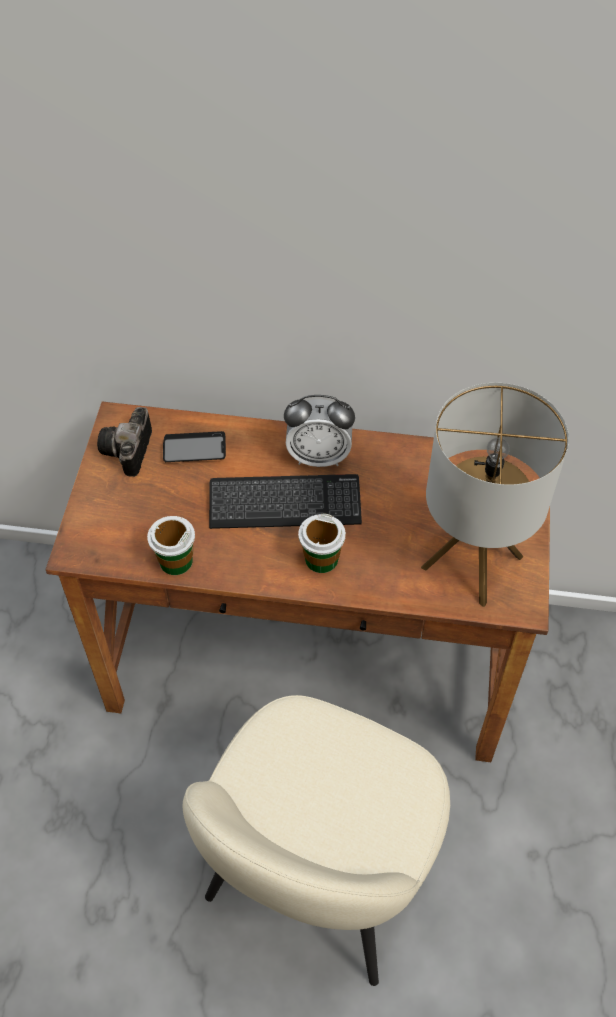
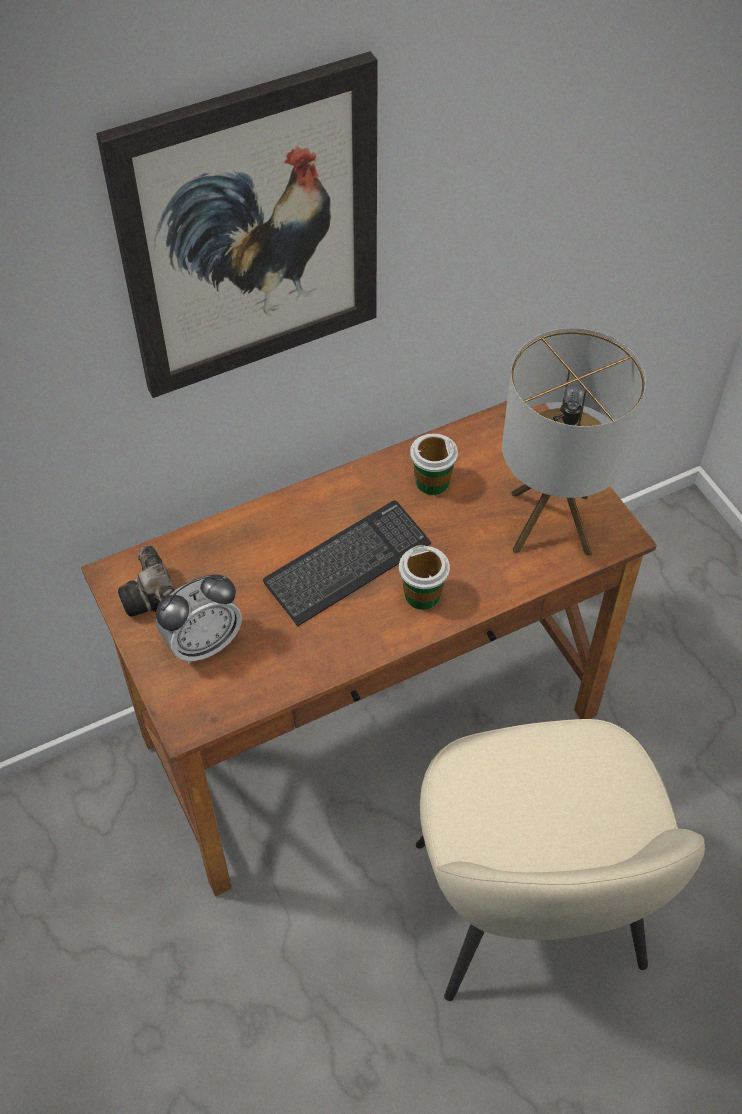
camera: 35 degrees left, 0 degrees up
cup [147,516,195,575] -> cup moved to [410,434,458,495]
phone [163,431,226,462] -> none
alarm clock [284,395,355,467] -> alarm clock moved to [156,574,242,664]
none -> picture [96,51,378,398]

